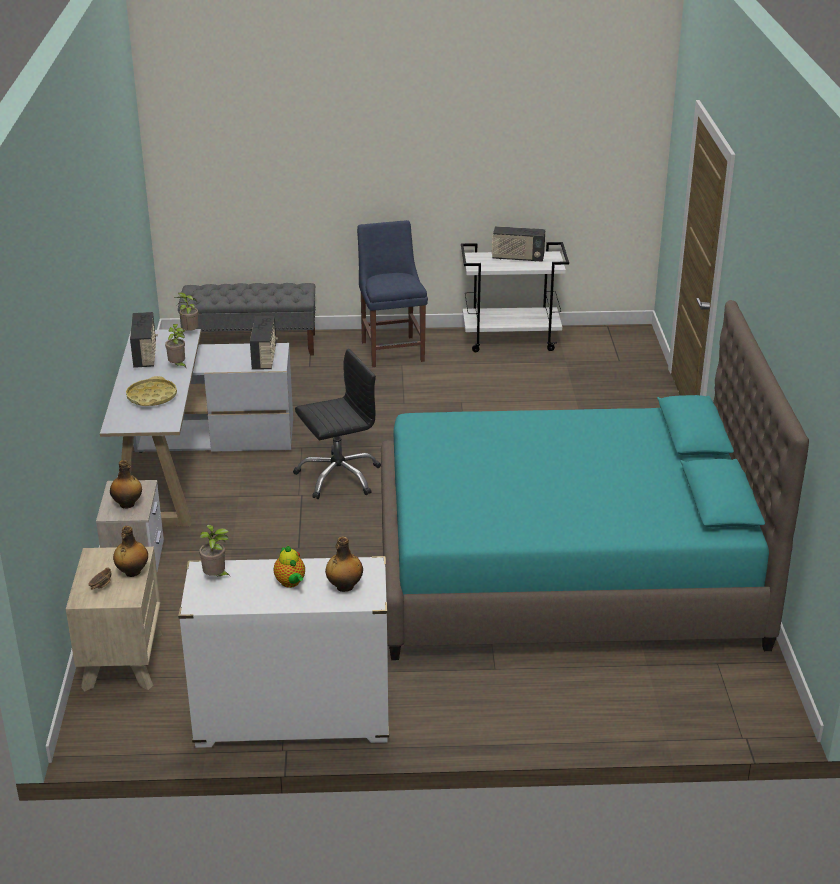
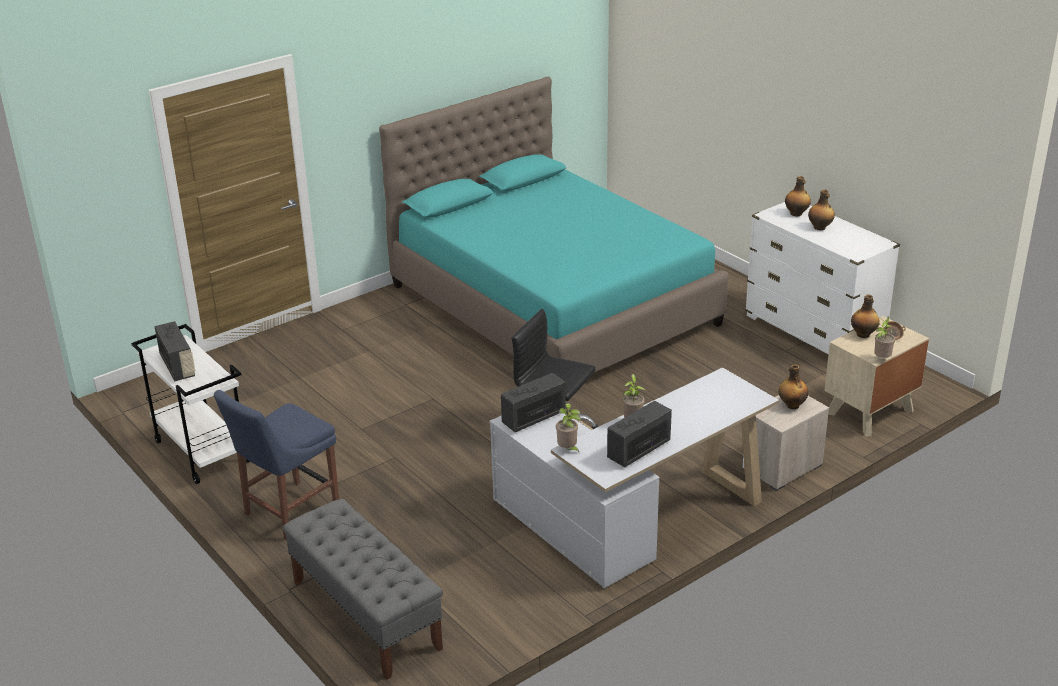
camera: 125 degrees left, 0 degrees up
yellow tray [126,376,177,406] -> none
potted plant [199,525,231,577] -> potted plant moved to [874,316,895,358]
teapot [274,546,305,588] -> bottle [808,189,835,230]

